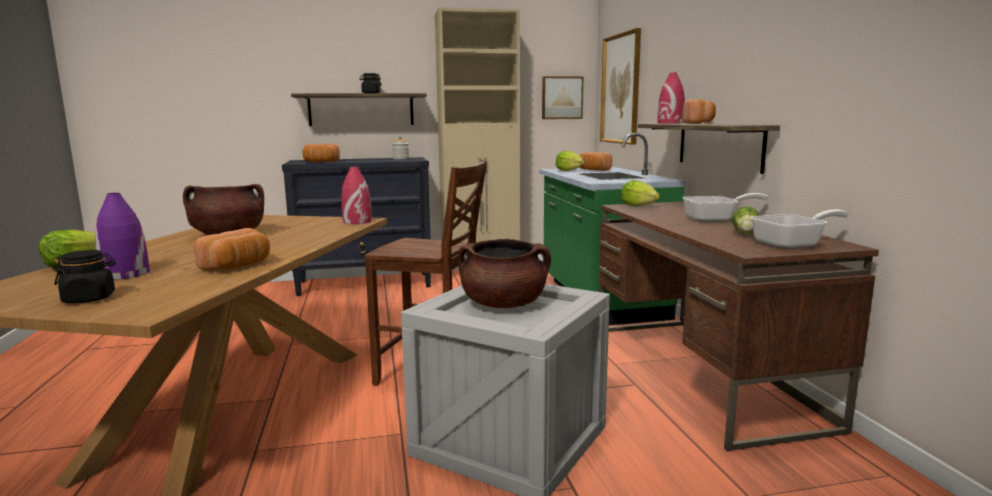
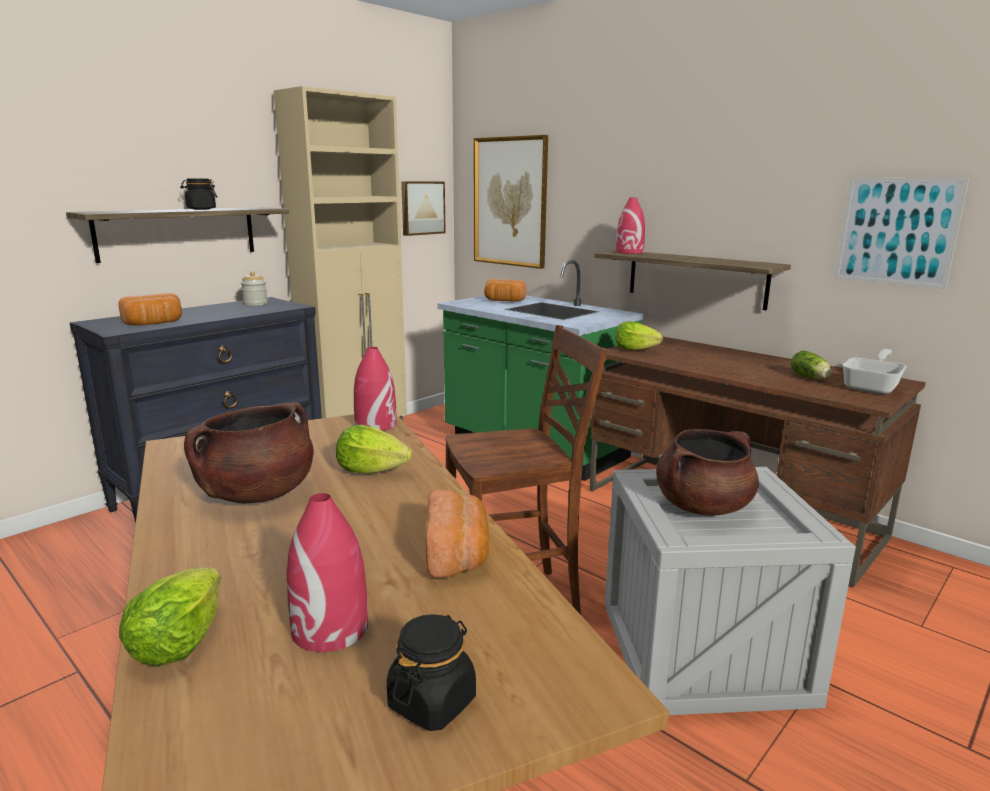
camera: 35 degrees left, 5 degrees up
purple vase [95,193,150,280] -> red vase [287,493,368,652]
lettuce [555,151,585,171] -> lettuce moved to [336,425,412,474]
bread [683,99,716,124] -> none
frying pan [683,193,768,222] -> none
none -> picture [834,178,969,289]

